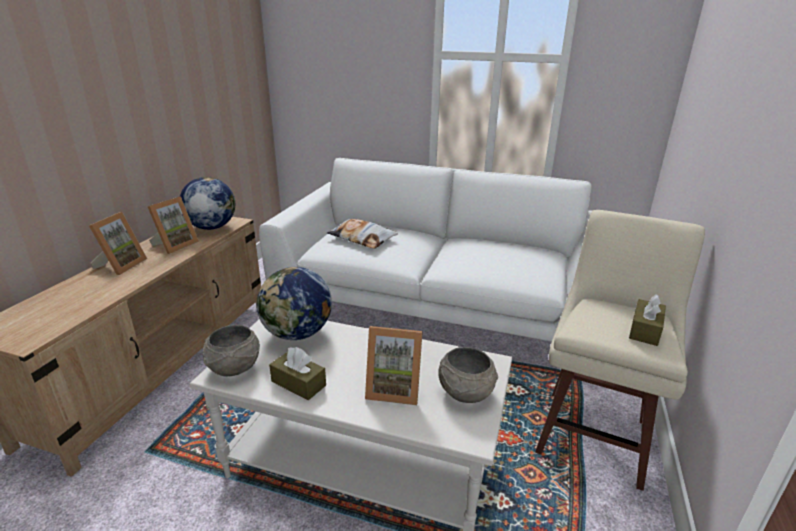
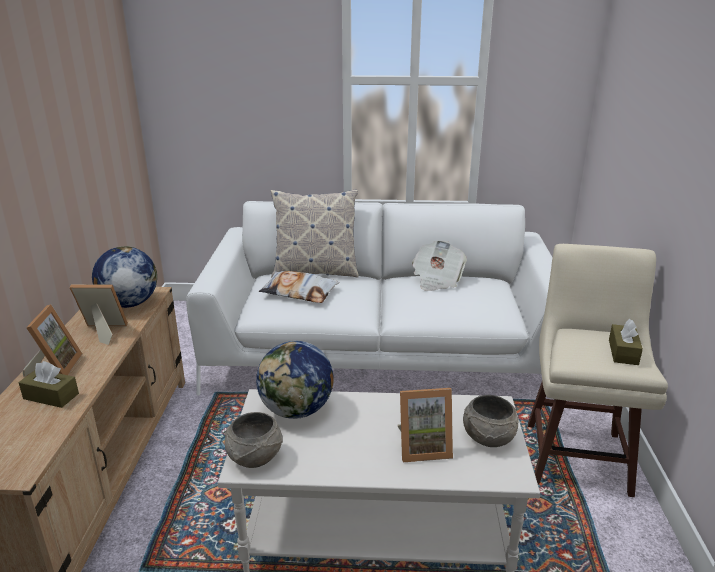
camera: 15 degrees left, 0 degrees up
picture frame [147,196,199,254] -> picture frame turned 105 degrees counterclockwise [70,284,128,345]
brown tissue box [269,347,326,400] -> brown tissue box moved to [18,361,79,408]
none -> pillow [270,190,359,278]
none -> newspaper [412,241,467,291]

